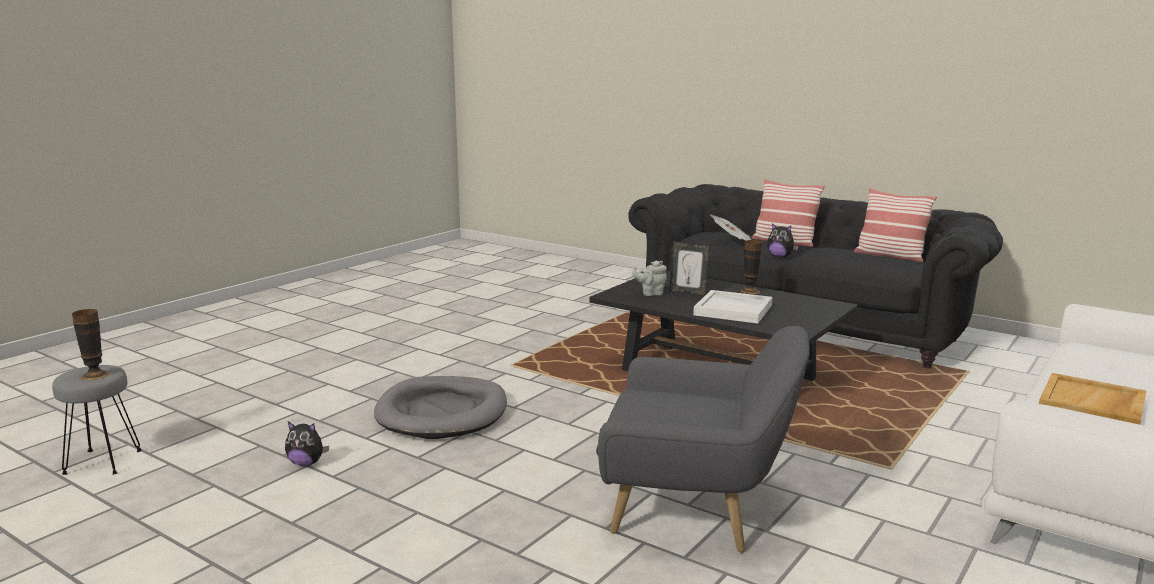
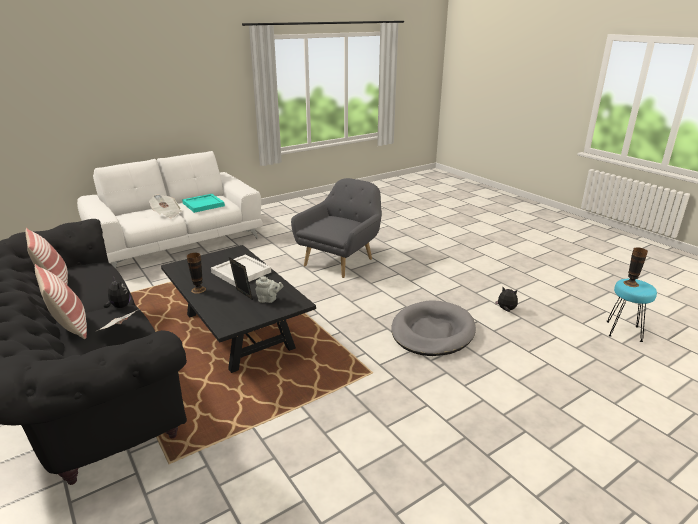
camera: 160 degrees left, 10 degrees up
grey stool [52,365,142,475] -> turquoise stool [606,279,657,342]
grey armchair [596,326,810,553] -> grey armchair turned 90 degrees clockwise [291,178,382,278]
beige tray [1039,373,1146,425] -> turquoise tray [182,194,225,213]
none -> newspaper [149,195,182,218]

